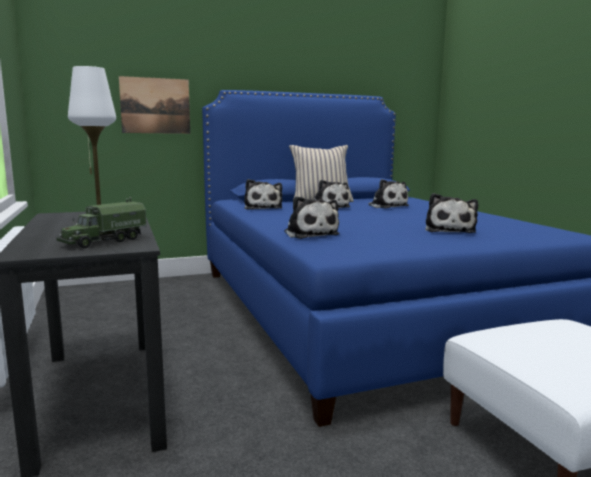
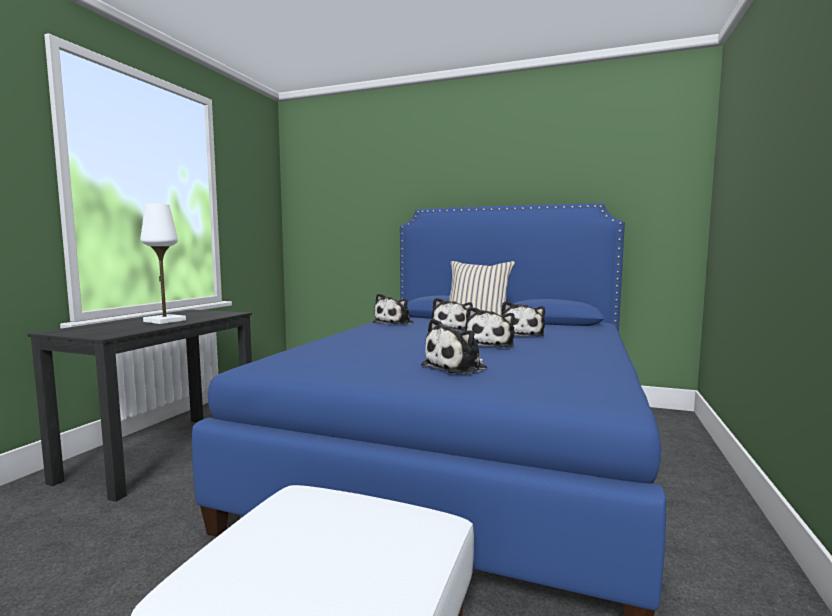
camera: 40 degrees right, 5 degrees down
toy truck [57,197,147,248] -> none
picture [119,76,190,134] -> none
plush toy [284,196,340,239] -> plush toy moved to [465,307,515,347]

